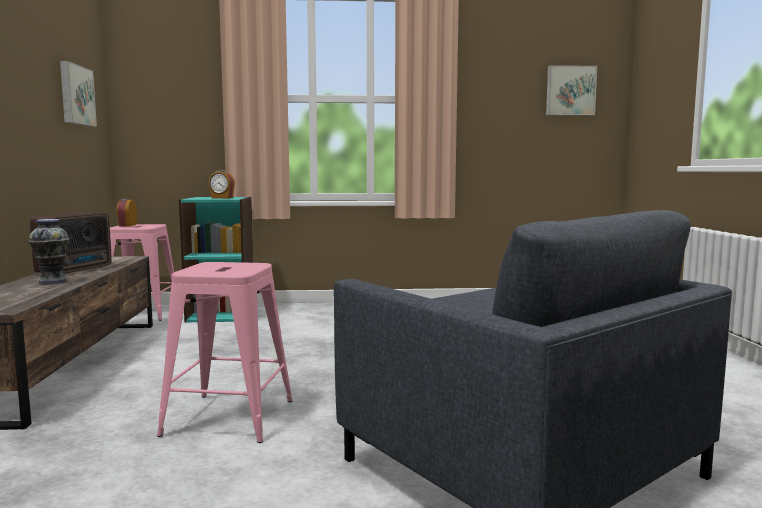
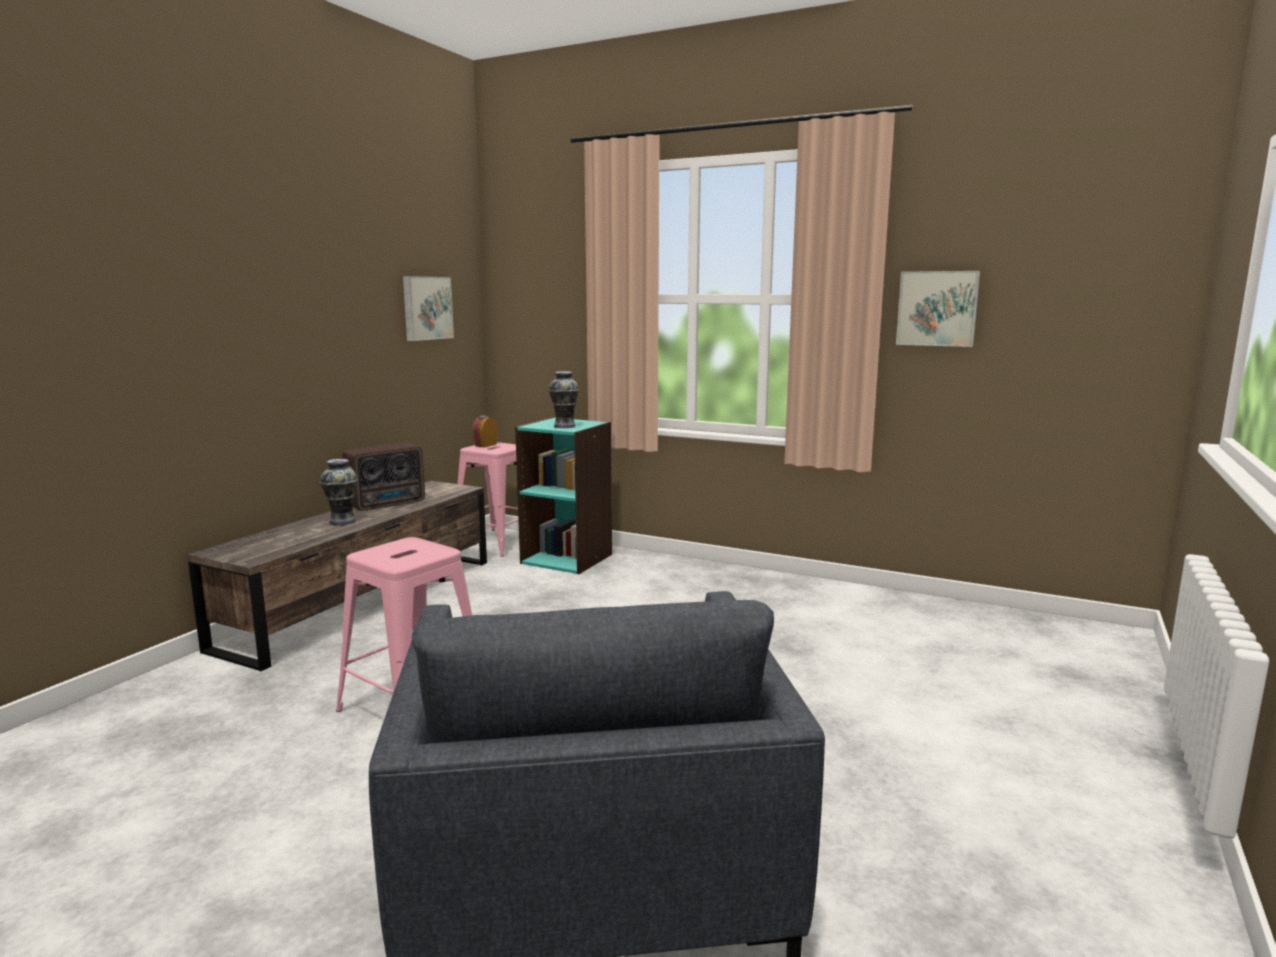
camera: 30 degrees right, 5 degrees up
alarm clock [208,170,235,199] -> vase [548,371,579,428]
picture [546,65,597,116] -> picture moved to [896,271,980,347]

